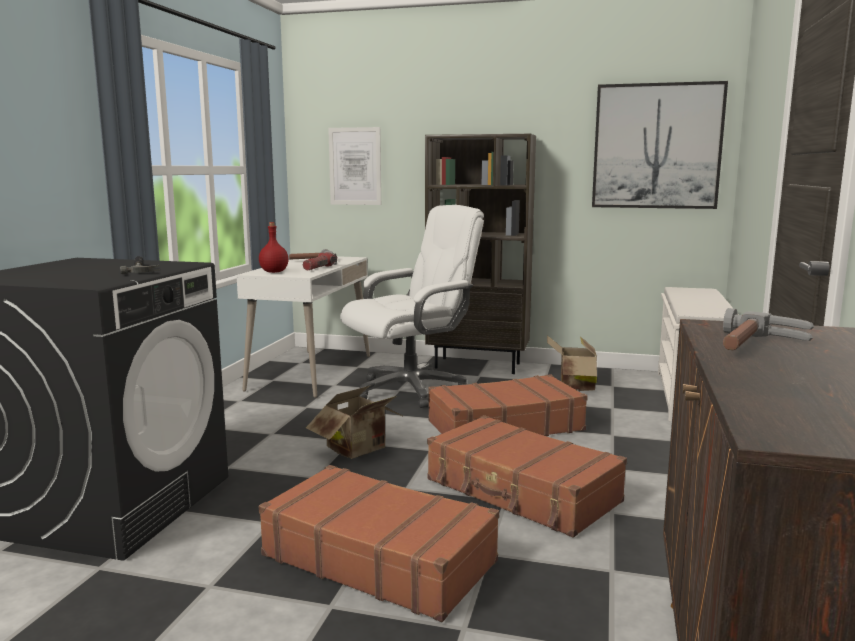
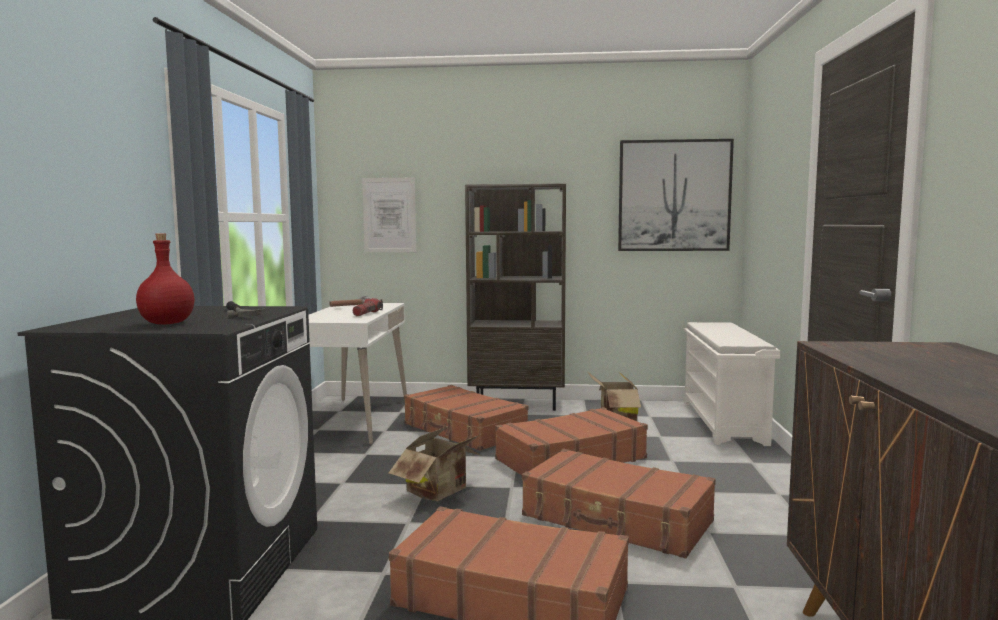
camera: 10 degrees left, 5 degrees down
red bottle [259,222,289,273] -> red bottle moved to [136,233,194,325]
white office chair [340,205,484,408] -> brown suitcase [404,385,529,451]
hammer [723,308,814,350] -> none

